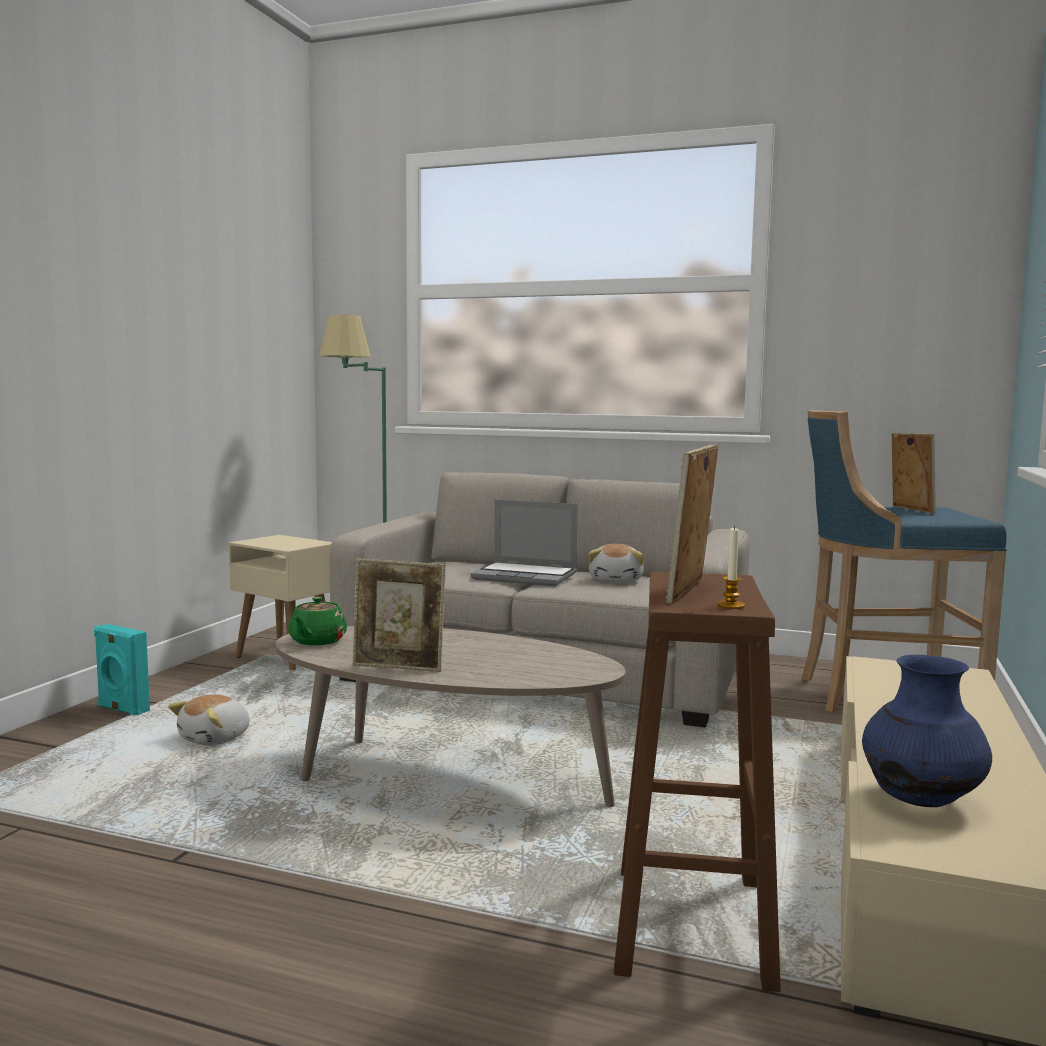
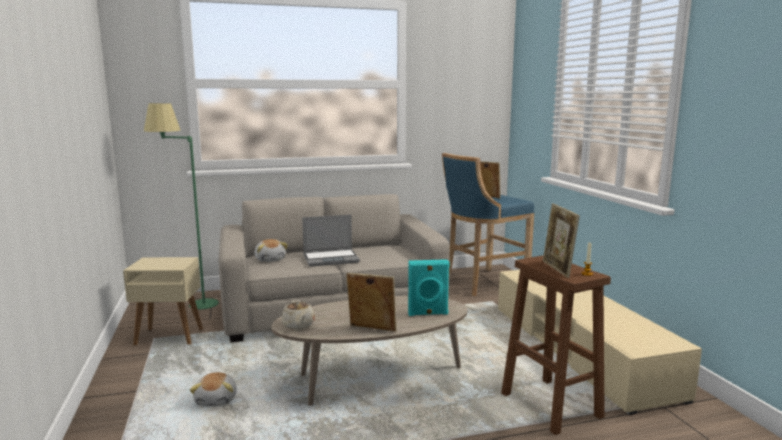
camera: 35 degrees left, 5 degrees up
turquoise speaker [94,624,150,715] -> turquoise speaker moved to [408,259,450,316]
green teapot [288,597,347,645] -> beige teapot [281,300,315,330]
picture frame [353,558,446,672] -> picture frame turned 135 degrees counterclockwise [346,273,397,332]
plush toy [588,544,644,583] -> plush toy moved to [255,239,288,262]
blue vase [862,655,992,807] -> none

